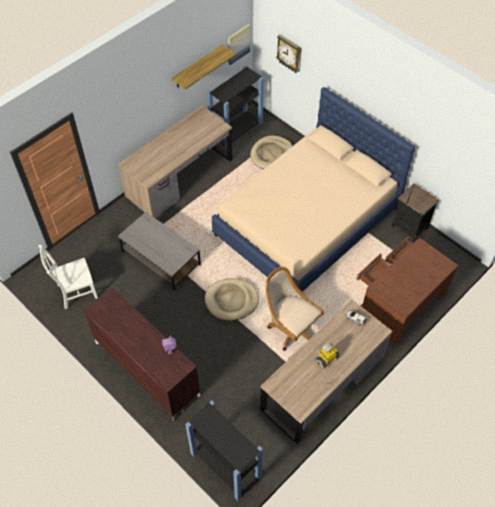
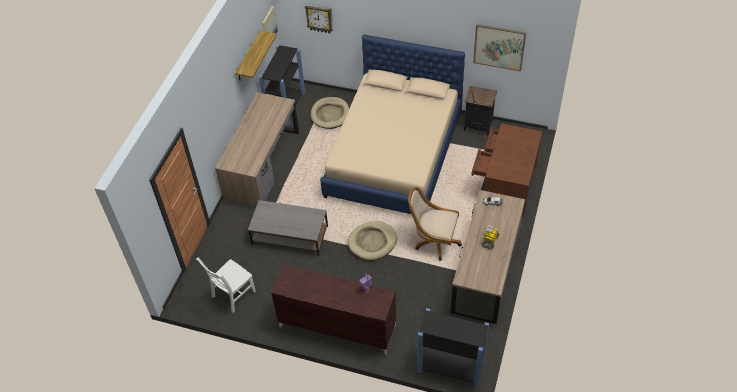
camera: 25 degrees left, 5 degrees down
none -> picture [473,24,526,71]

